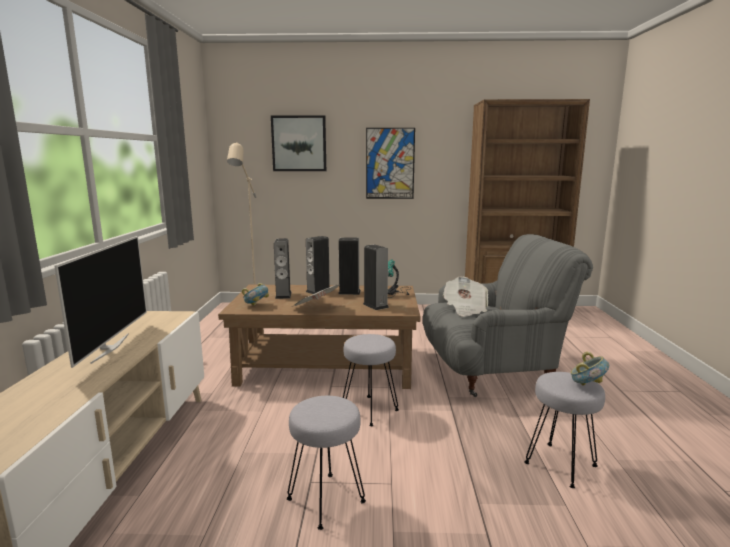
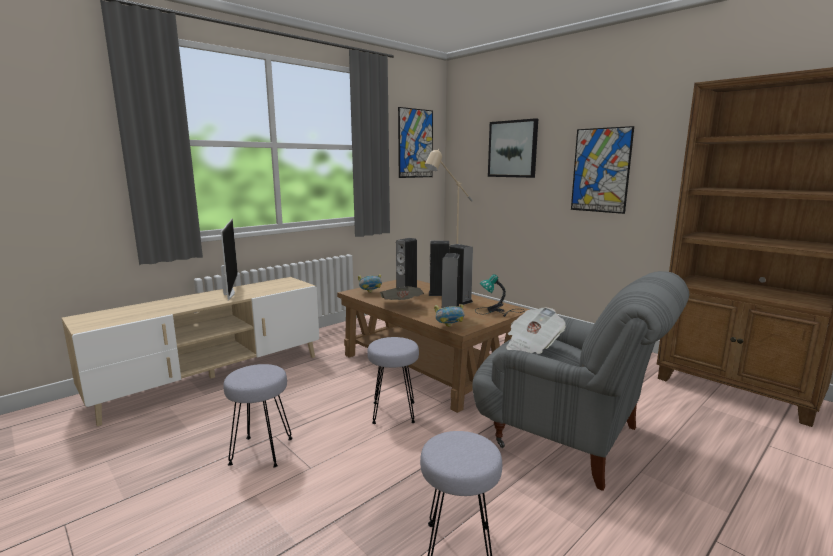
camera: 45 degrees right, 0 degrees up
television [54,236,147,368] -> television turned 60 degrees counterclockwise [221,219,238,300]
bowl [570,352,609,385] -> bowl moved to [434,304,465,327]
none -> picture [398,107,433,178]

